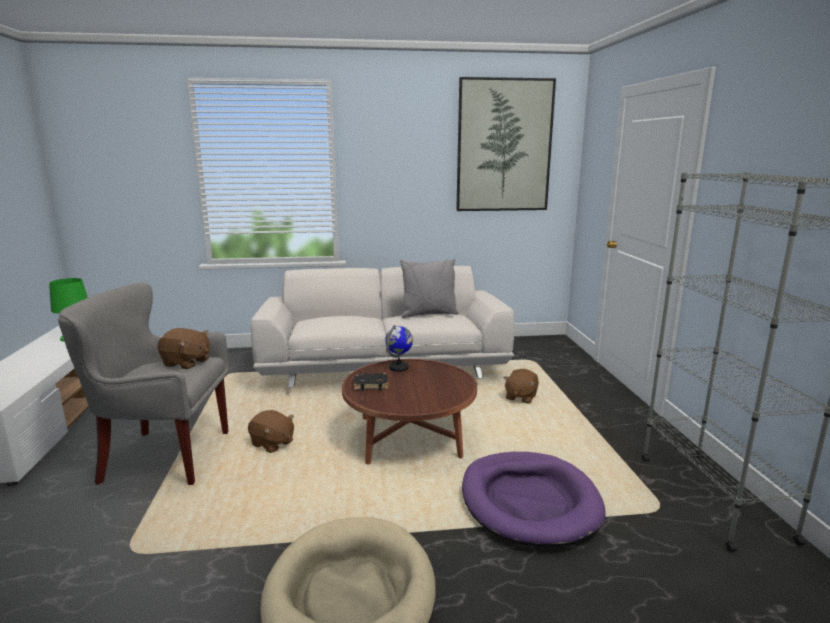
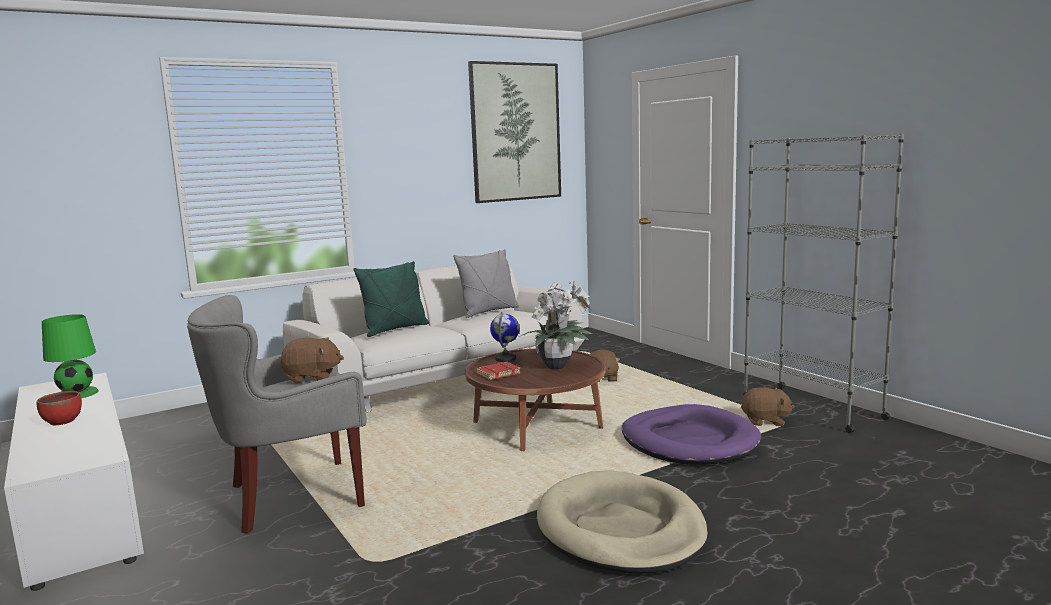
camera: 25 degrees left, 5 degrees down
brown plush toy [248,410,294,453] -> brown plush toy moved to [741,387,795,426]
black book [354,373,388,391] -> red book [476,362,521,380]
none -> red bowl [37,391,82,425]
none -> green pillow [354,261,429,337]
none -> potted plant [519,281,592,369]

